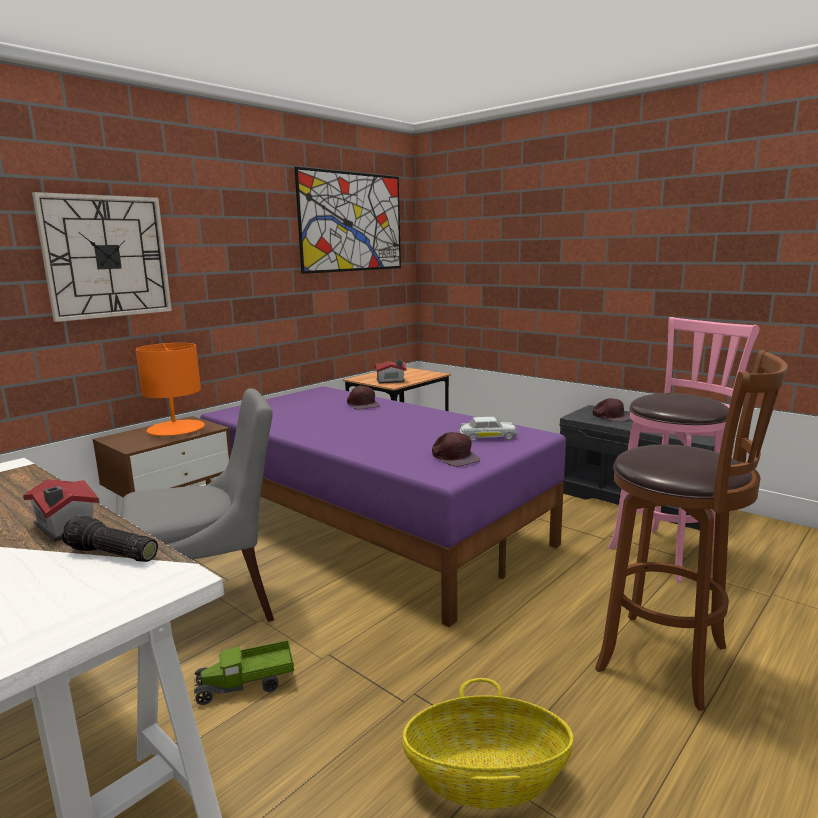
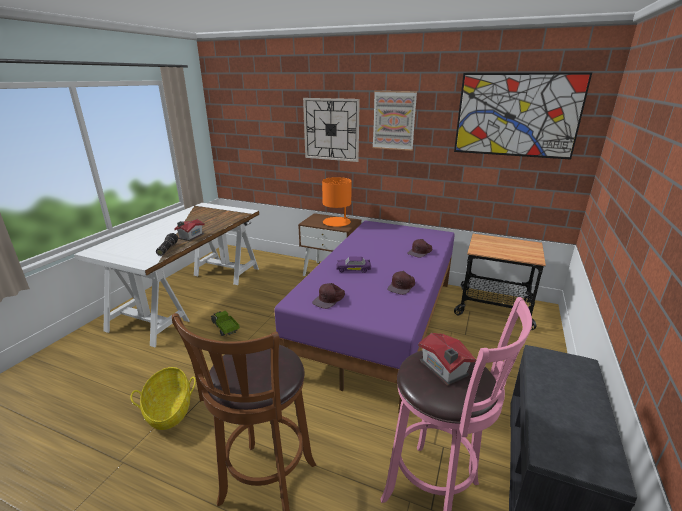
camera: 70 degrees right, 10 degrees up
grey chair [121,388,274,622] -> none
toy house [374,360,407,384] -> toy house moved to [418,333,476,386]
white toy car [460,417,517,441] -> none
brown cap [593,398,631,422] -> brown cap moved to [387,271,415,295]
none -> purple toy car [336,257,371,273]
none -> picture [372,91,417,151]

